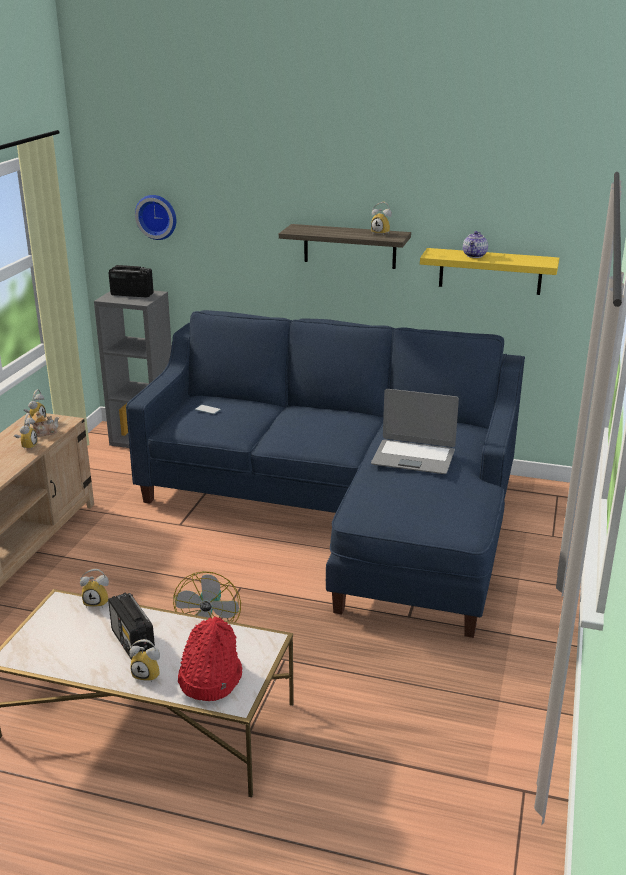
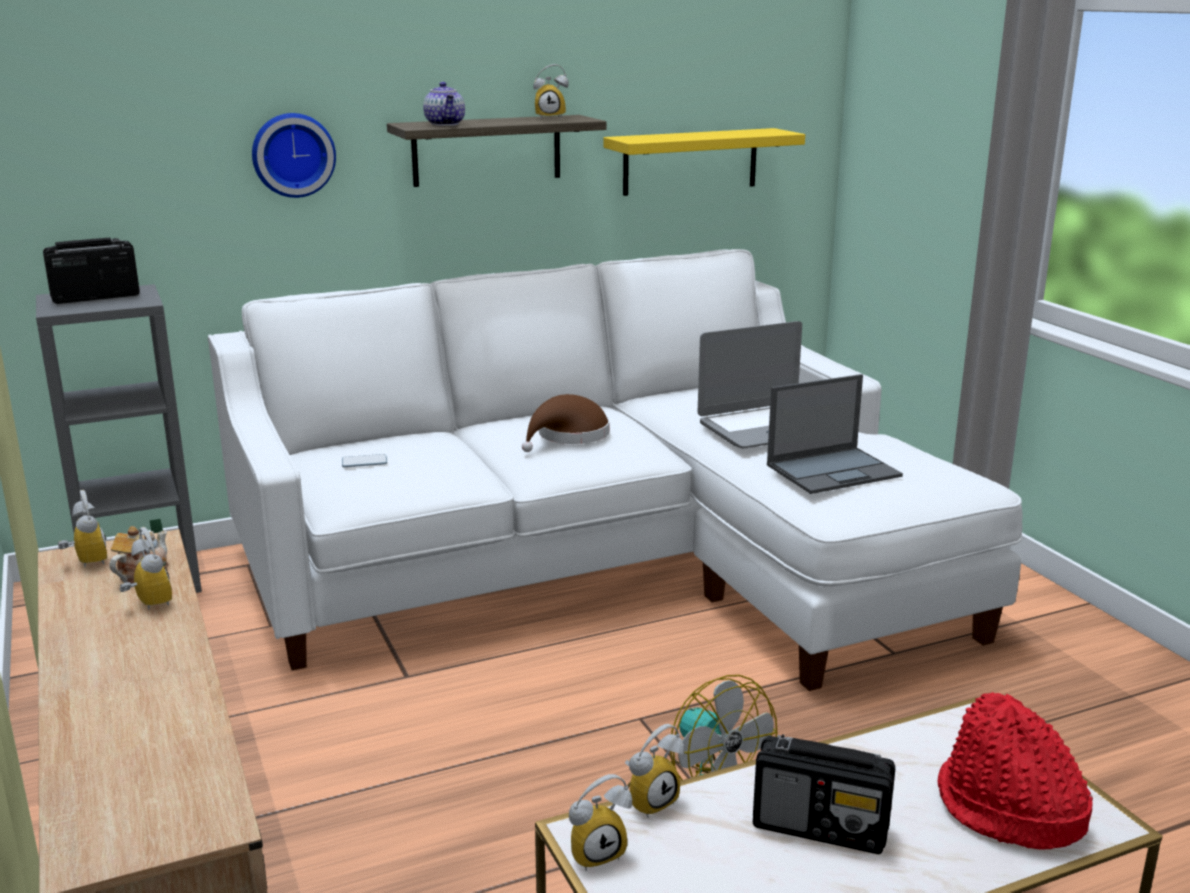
camera: 40 degrees left, 5 degrees down
blue sofa [126,310,525,638] -> white sofa [208,249,1023,691]
alarm clock [129,639,160,683] -> alarm clock moved to [569,774,632,871]
wall clock [135,195,176,240] -> wall clock moved to [252,113,336,198]
teapot [463,231,488,258] -> teapot moved to [423,82,465,126]
none -> brown hat [522,394,610,452]
none -> laptop [767,374,903,494]

